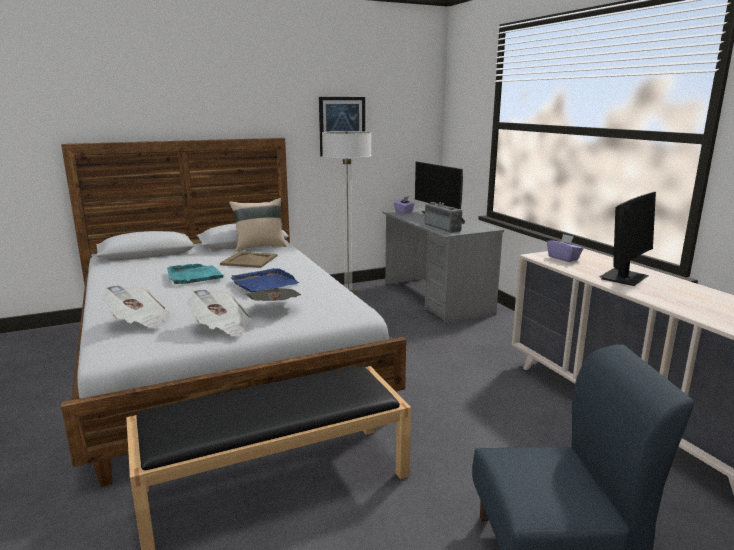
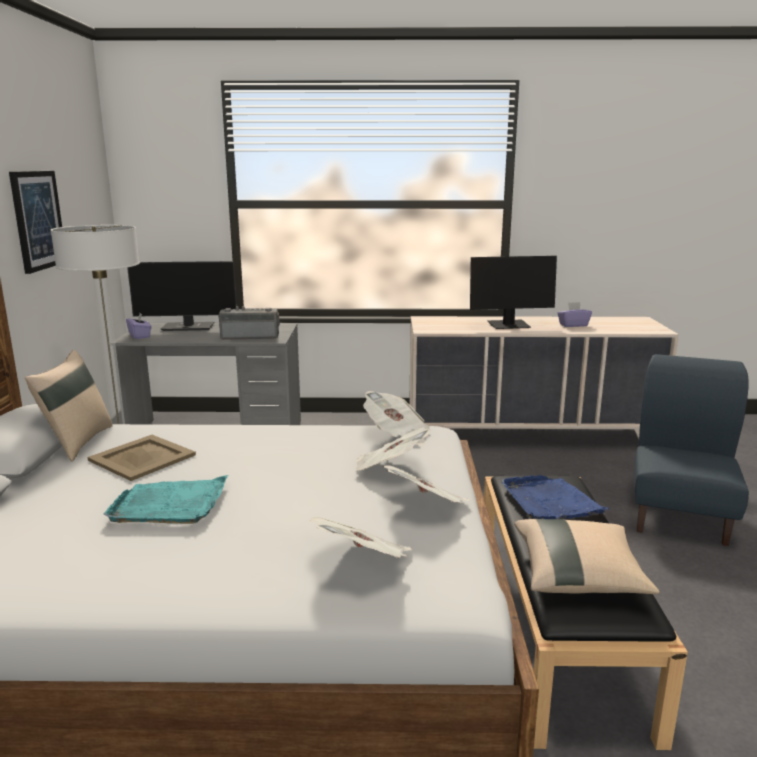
camera: 65 degrees left, 0 degrees up
blue tray [231,268,300,292] -> blue tray moved to [501,475,609,519]
purple tissue box [547,234,583,262] -> purple tissue box moved to [557,302,592,327]
monitor [600,192,656,286] -> monitor turned 105 degrees clockwise [470,256,557,329]
none -> newspaper [363,391,430,445]
none -> beige pillow [514,519,660,594]

